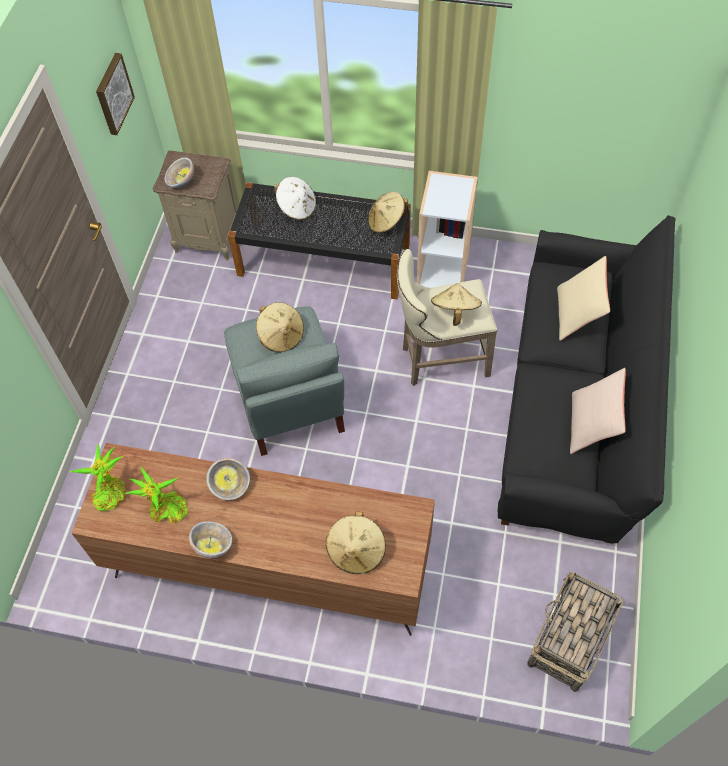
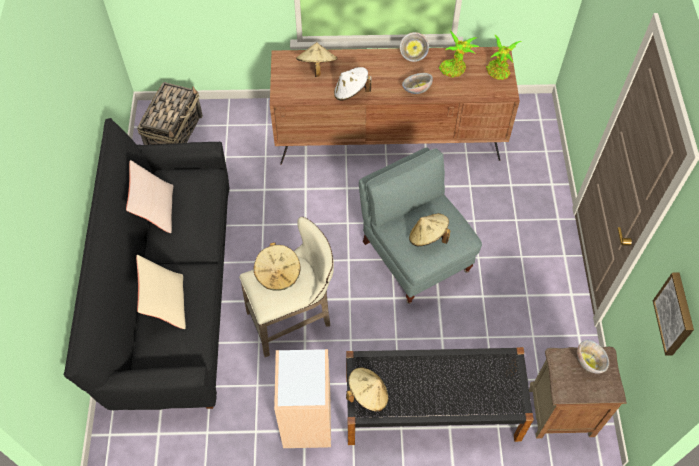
camera: 165 degrees right, 0 degrees up
white hat [275,177,316,220] -> white hat moved to [334,67,372,101]

